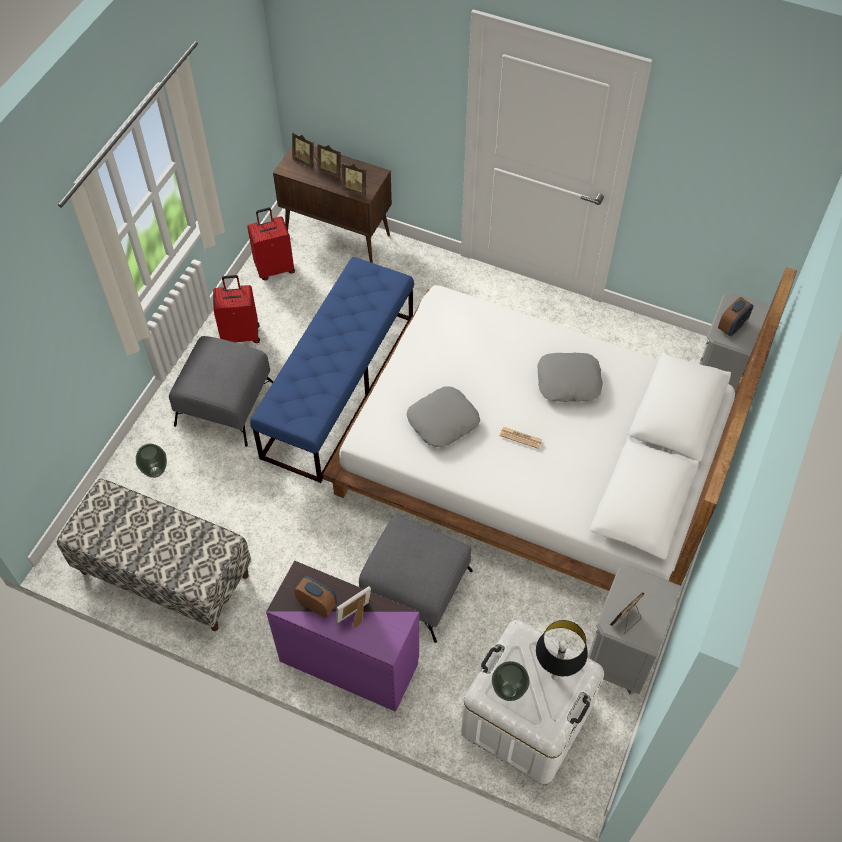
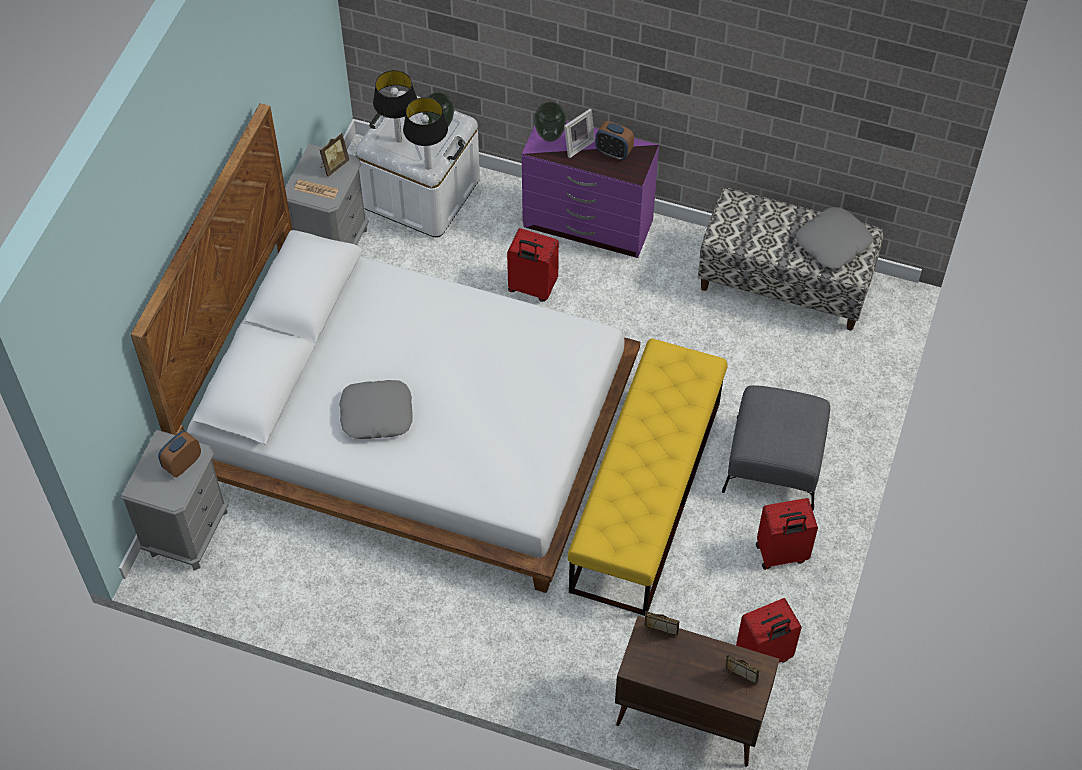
camera: 175 degrees right, 0 degrees up
vase [136,444,167,478] -> vase moved to [534,102,567,142]
blue bench [250,257,414,483] -> yellow bench [568,339,728,616]
picture frame [317,143,342,178] -> none
grey ottoman [359,515,473,643] -> red suitcase [507,228,559,302]
grey pillow [406,386,480,447] -> grey pillow moved to [796,207,873,269]
newspaper [500,427,542,449] -> newspaper moved to [294,179,339,199]
none -> table lamp [403,97,448,169]

